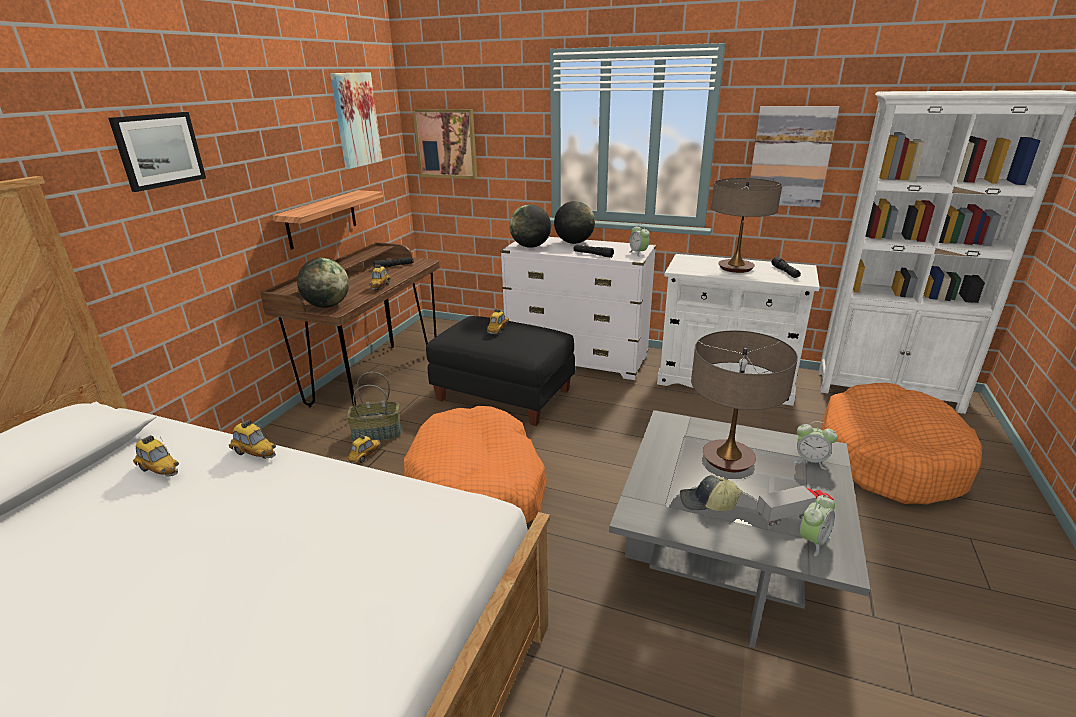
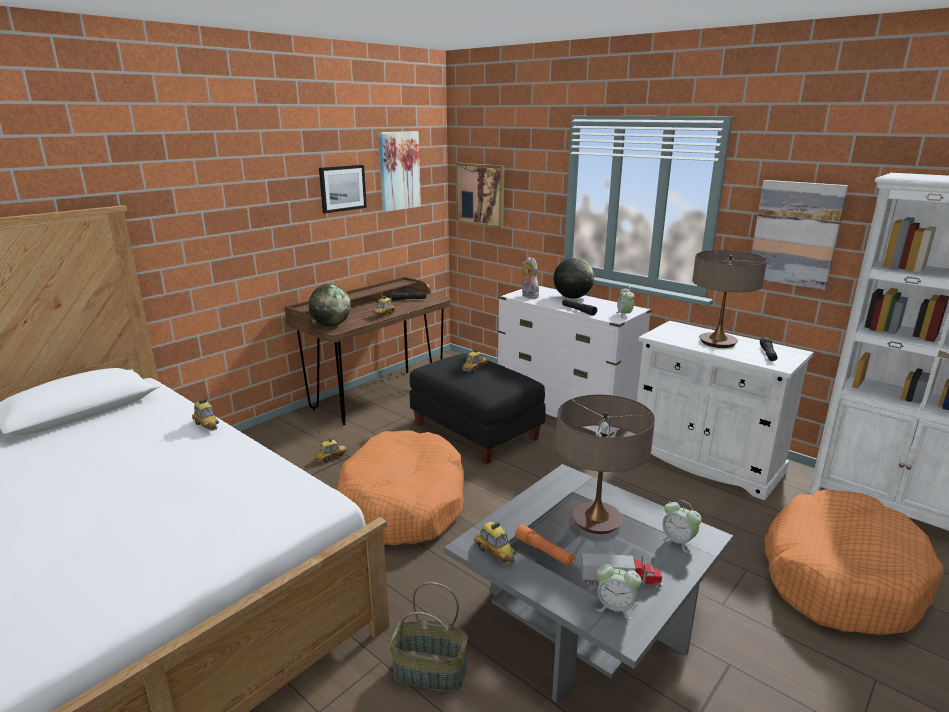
camera: 20 degrees right, 5 degrees down
picture [108,112,206,192] -> picture moved to [319,165,367,213]
toy car [133,435,179,477] -> toy car moved to [474,522,516,564]
shelf [272,190,383,250] -> none
basket [346,372,401,442] -> basket moved to [389,582,468,692]
globe [509,205,551,248] -> plush toy [522,257,539,299]
cap [680,475,741,511] -> orange flashlight [515,524,575,566]
alarm clock [800,495,835,556] -> alarm clock turned 45 degrees clockwise [596,562,642,620]

